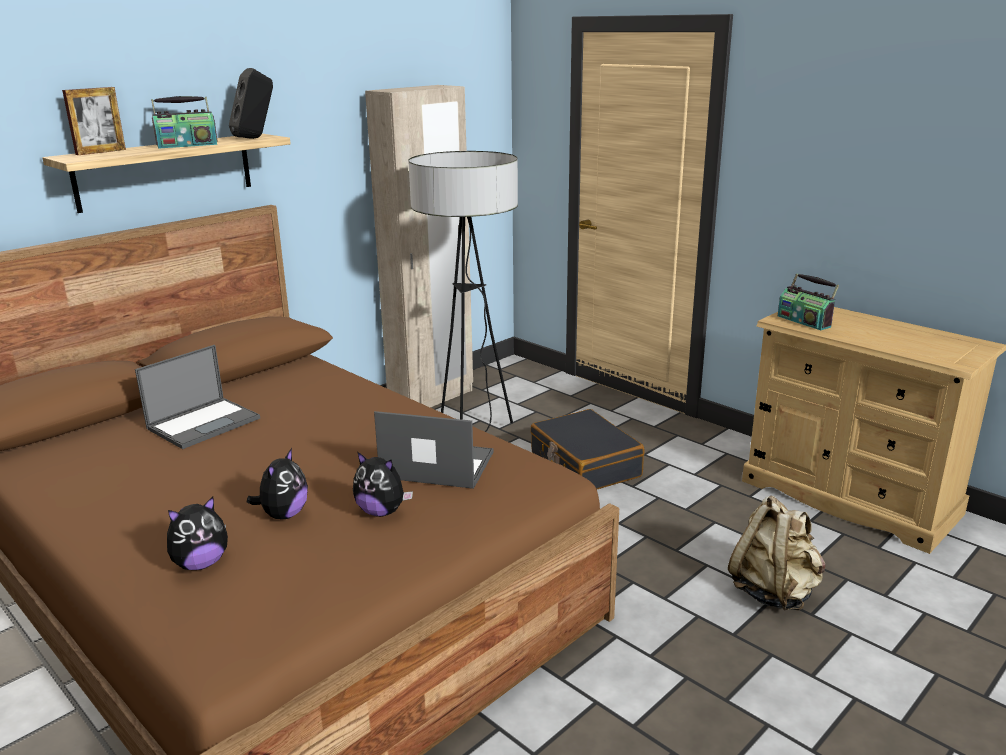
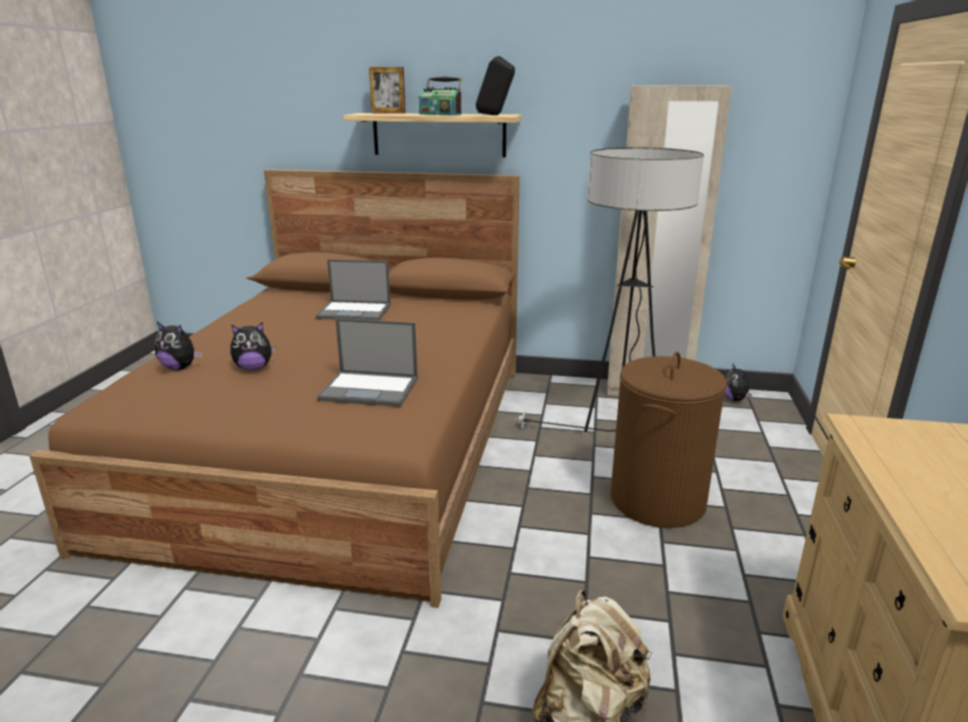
camera: 55 degrees right, 0 degrees up
plush toy [353,452,413,517] -> plush toy moved to [724,364,752,401]
laptop [374,411,493,489] -> laptop turned 120 degrees clockwise [317,318,418,407]
black suitcase [530,409,645,489] -> brown laundry basket [611,352,727,528]
radio [778,273,839,330] -> none

